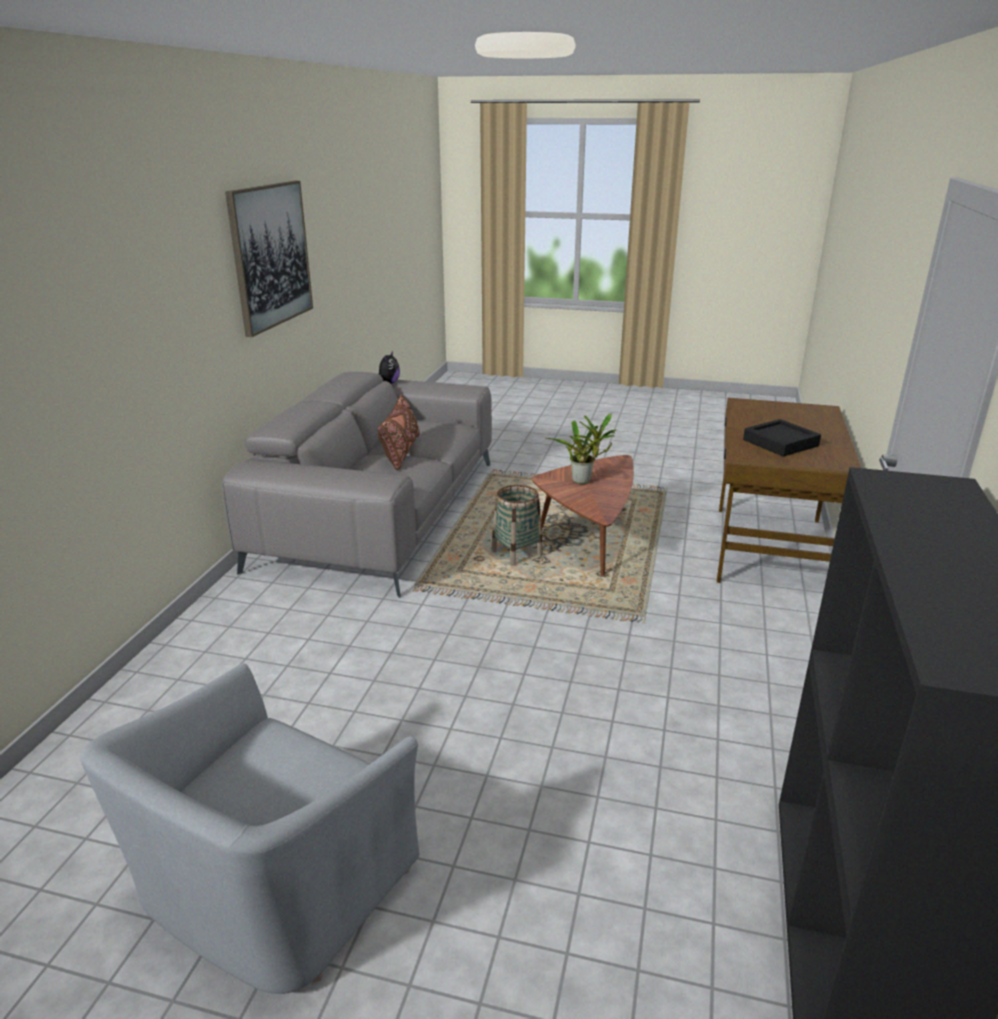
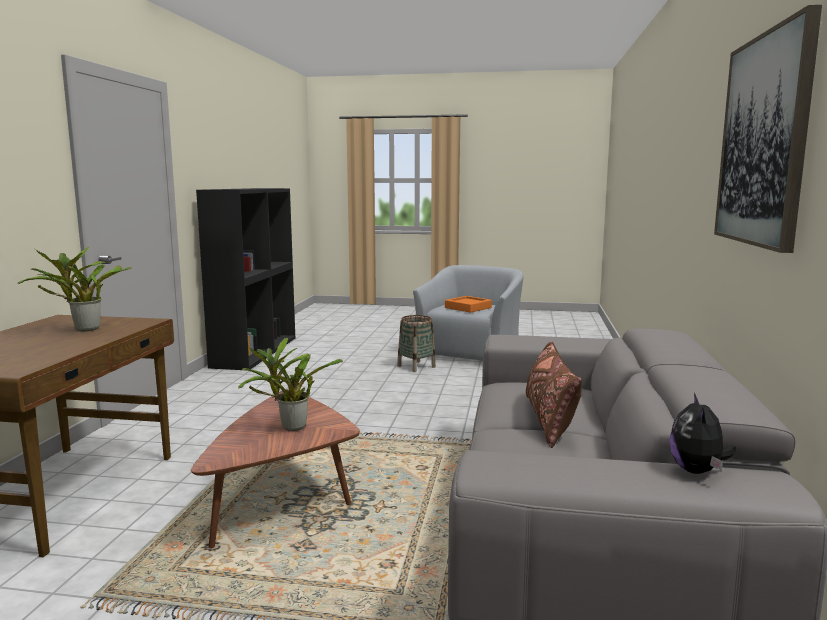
camera: 175 degrees right, 15 degrees down
basket [491,485,543,566] -> basket moved to [397,315,436,372]
black tray [743,419,821,456] -> potted plant [18,247,132,331]
none -> orange tray [445,296,492,313]

